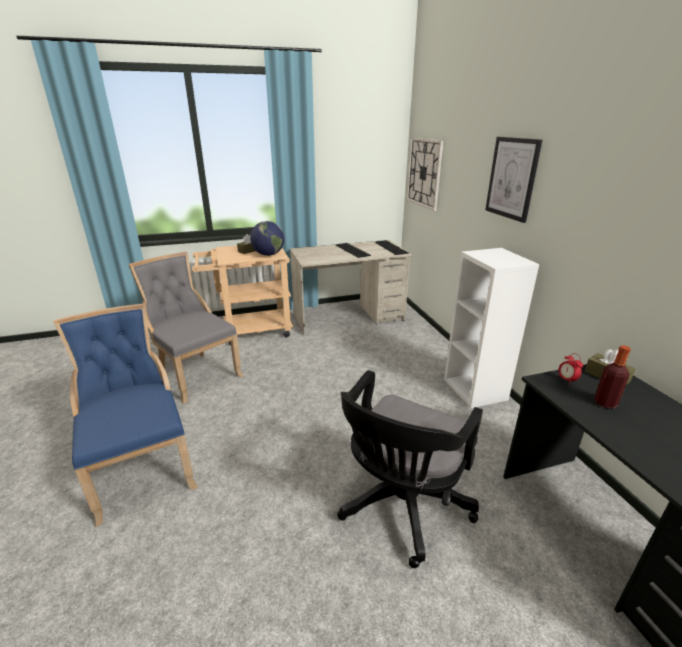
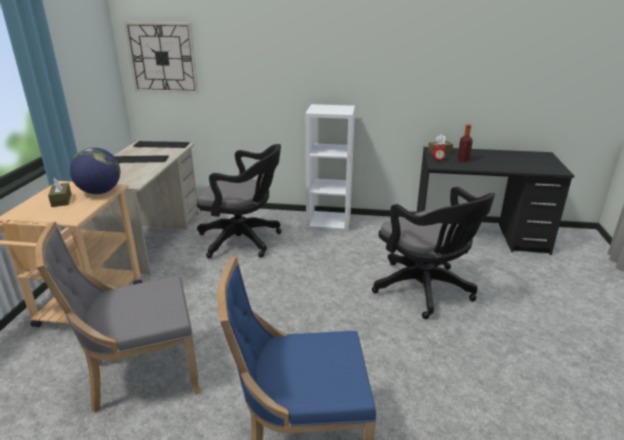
camera: 65 degrees left, 0 degrees up
picture [485,137,542,223] -> none
none -> black office chair [197,144,282,259]

